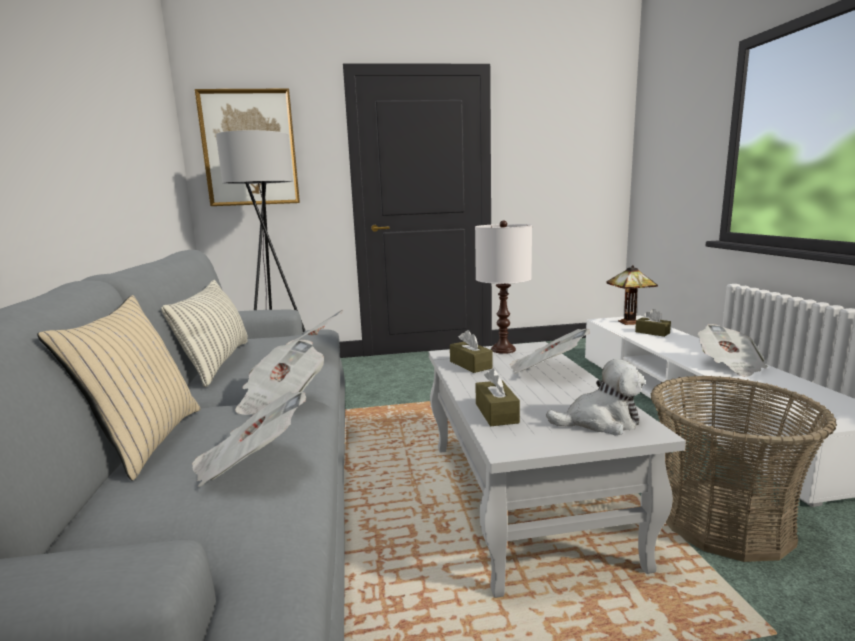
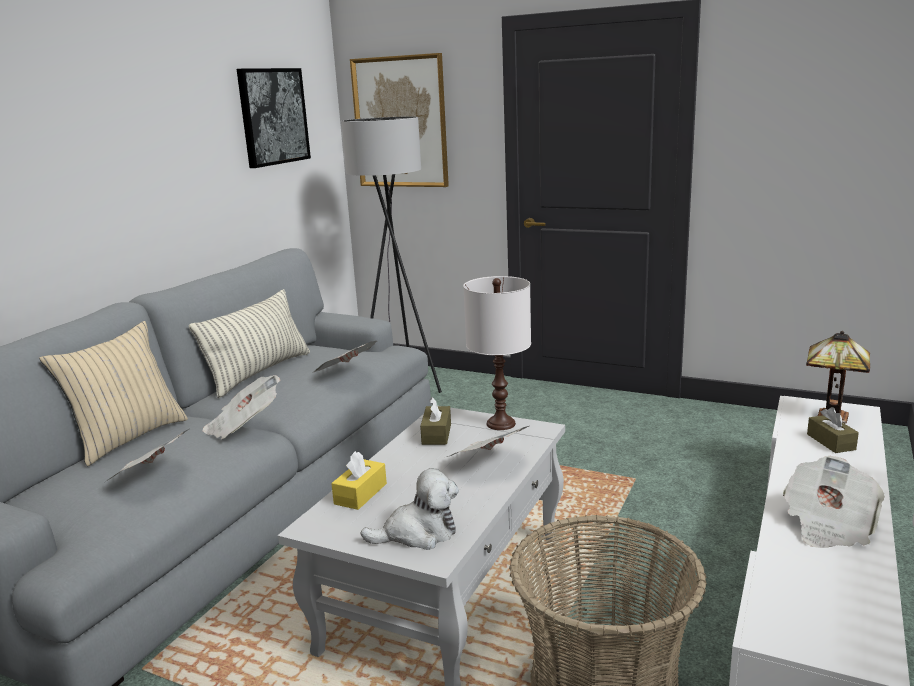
camera: 35 degrees right, 5 degrees up
brown tissue box [475,369,520,426] -> yellow tissue box [331,451,387,510]
plush toy [546,359,645,435] -> plush toy turned 45 degrees counterclockwise [361,468,459,550]
none -> picture [237,68,311,168]

